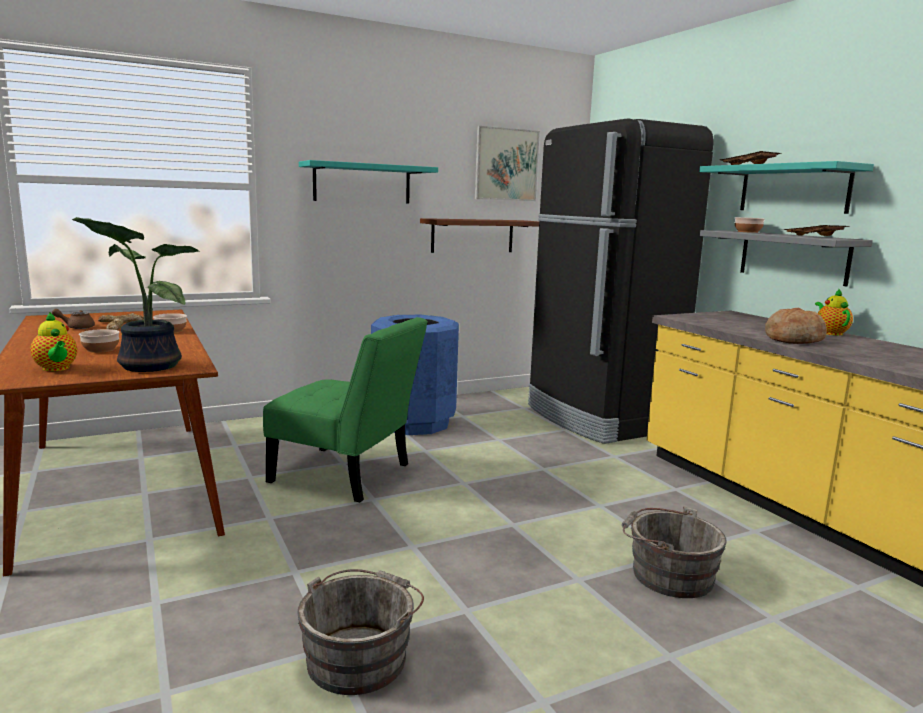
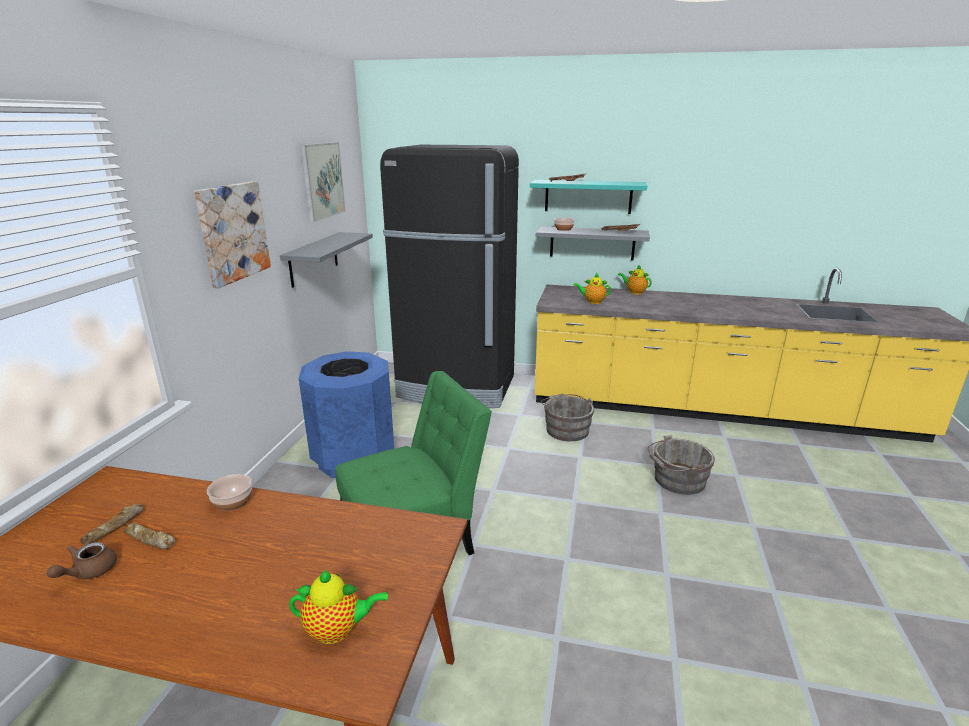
camera: 50 degrees left, 10 degrees up
potted plant [72,217,201,372] -> none
bowl [79,329,120,353] -> none
grey bucket [297,569,424,695] -> grey bucket moved to [541,394,594,442]
turquoise shelf [299,160,438,204] -> picture [194,181,271,288]
brown shelf [420,218,539,253] -> grey shelf [280,232,373,288]
bread [765,308,827,344] -> none
none -> teapot [573,273,611,304]

